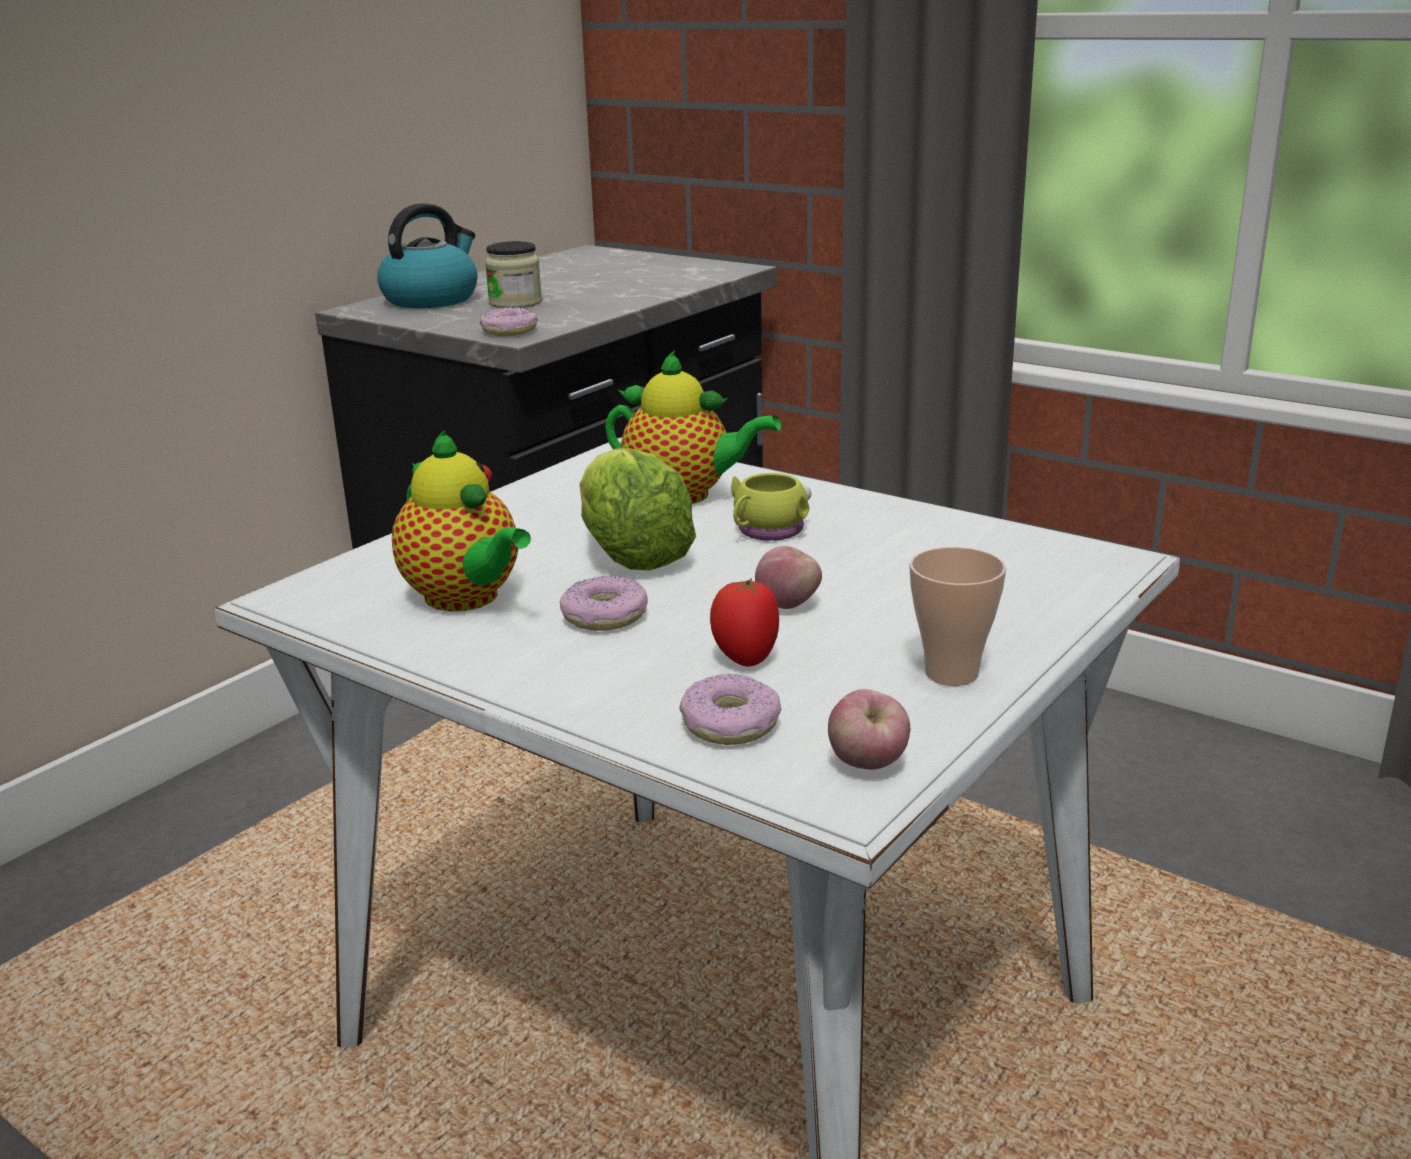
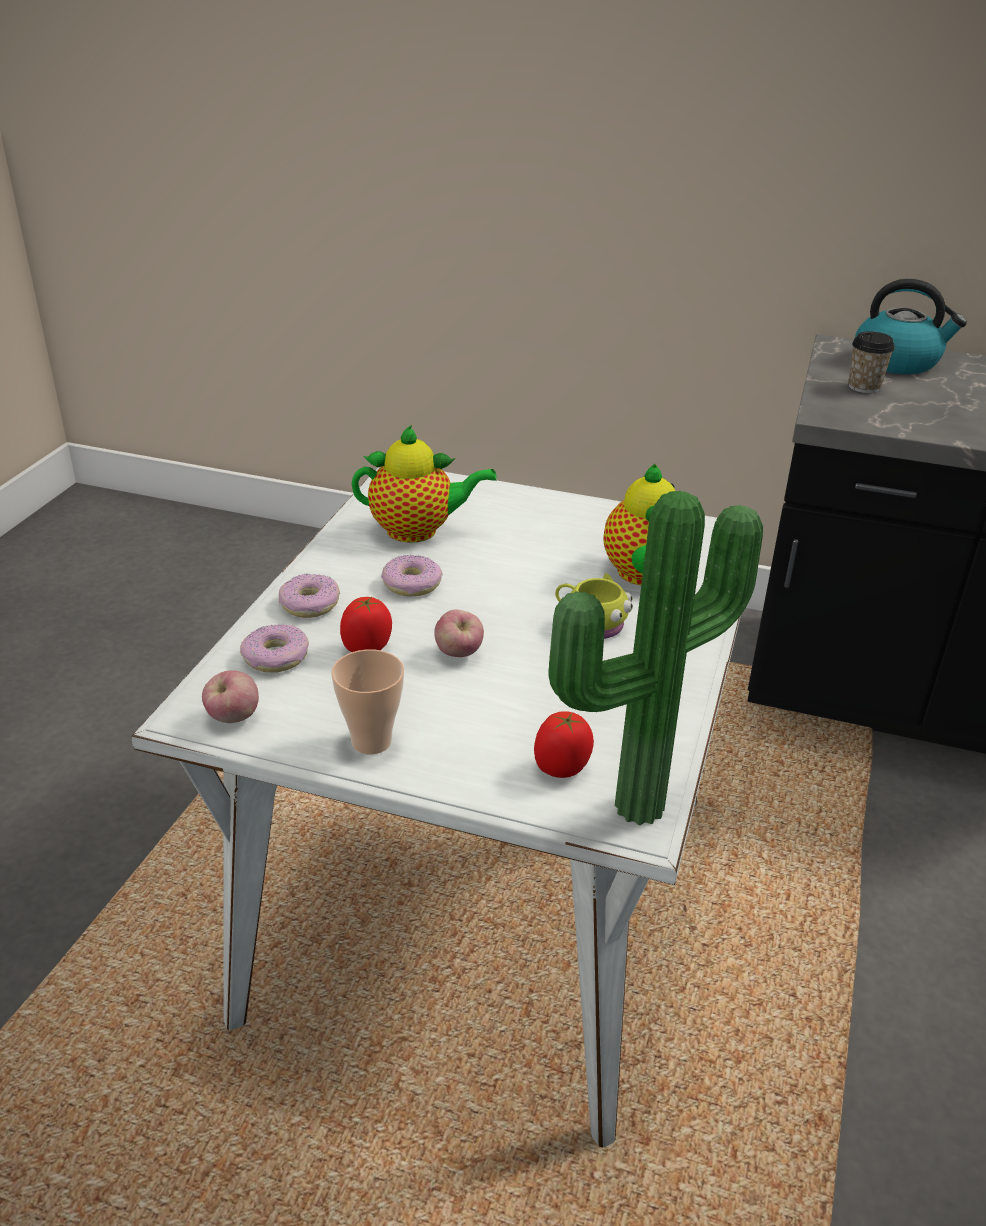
camera: 70 degrees right, 10 degrees up
teapot [392,430,531,611] -> teapot turned 120 degrees counterclockwise [352,425,496,543]
donut [480,307,538,336] -> donut moved to [279,574,340,618]
jar [485,241,542,308] -> none
lettuce [579,448,696,571] -> none
none -> tomato [534,711,594,778]
none -> potted plant [549,491,763,825]
none -> cup [848,331,895,393]

